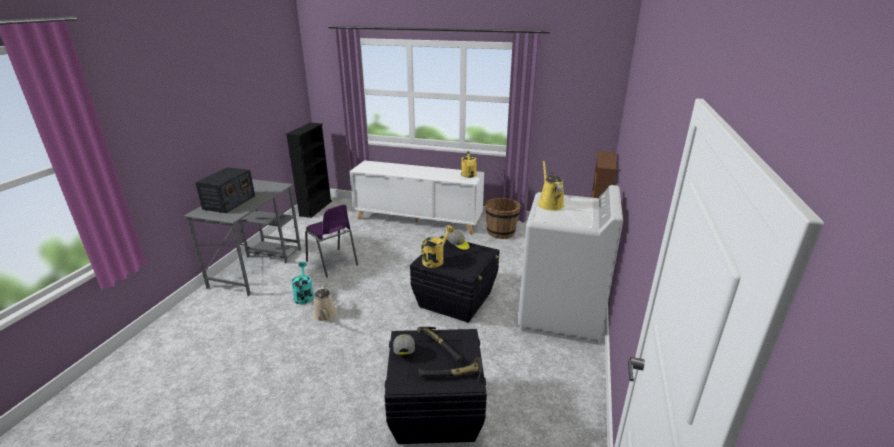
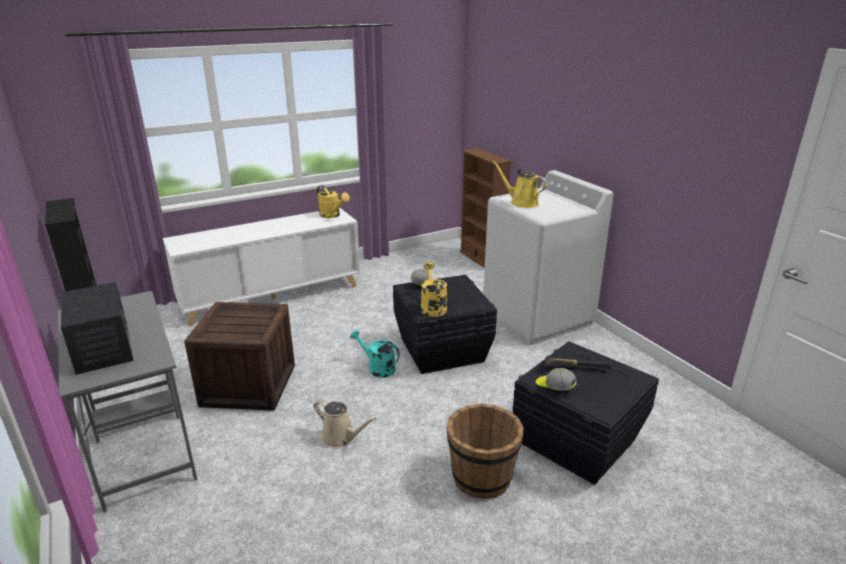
camera: 45 degrees left, 0 degrees up
turquoise watering can [291,262,314,305] -> turquoise watering can moved to [350,330,400,378]
purple chair [305,204,358,277] -> crate [184,302,295,411]
hammer [419,357,482,380] -> none
brown bucket [485,198,521,239] -> brown bucket moved to [446,403,523,499]

